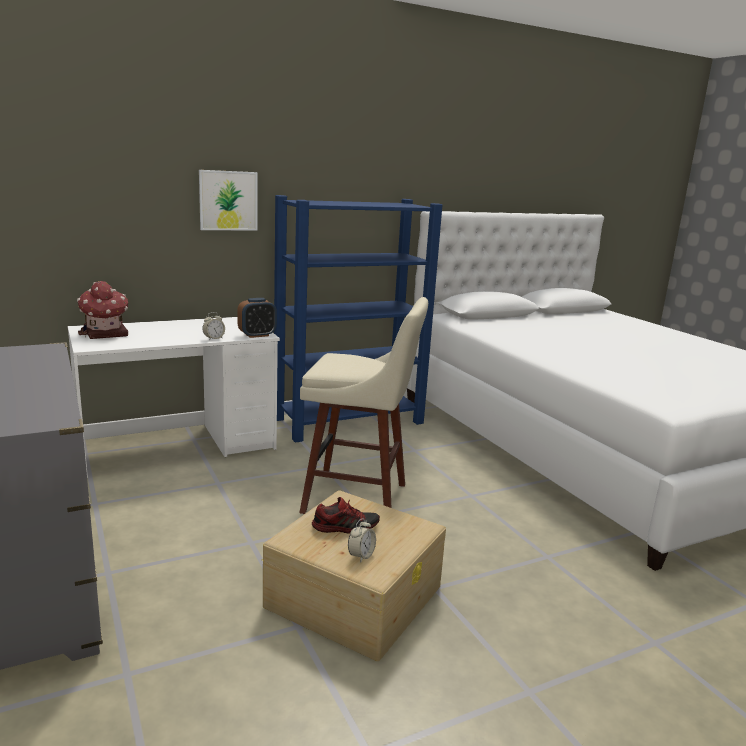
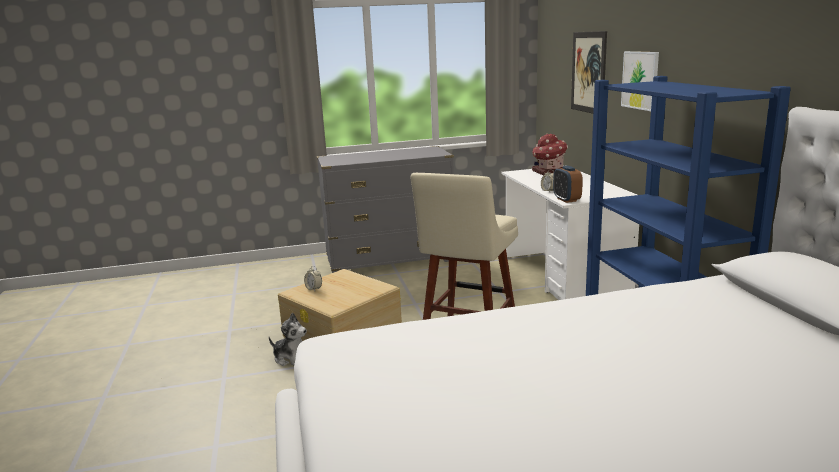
camera: 105 degrees right, 0 degrees up
shoe [312,497,380,534] -> none
none -> plush toy [269,312,307,366]
none -> picture [571,31,607,114]

